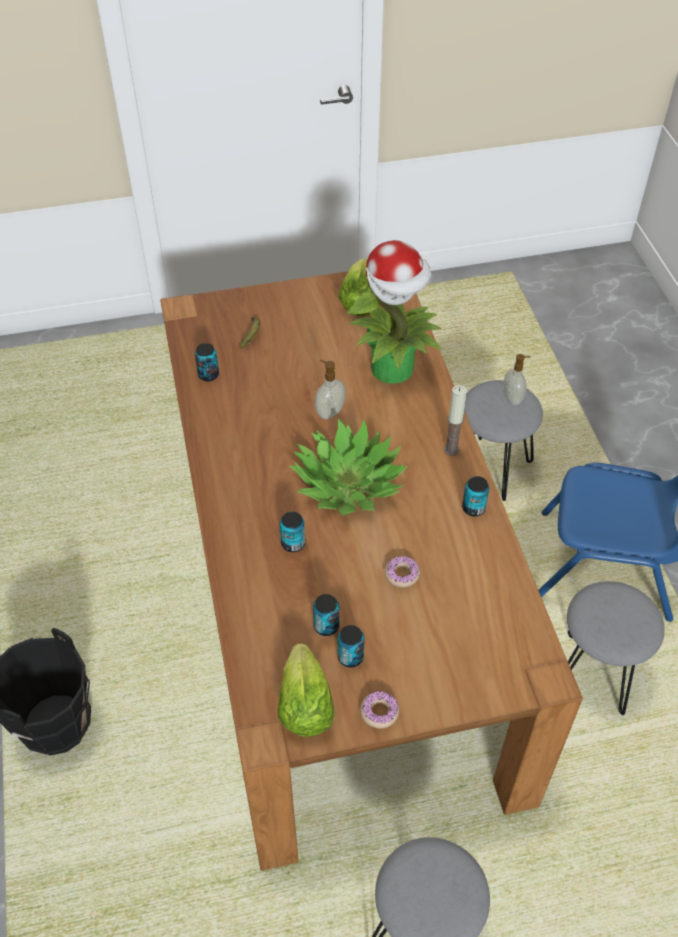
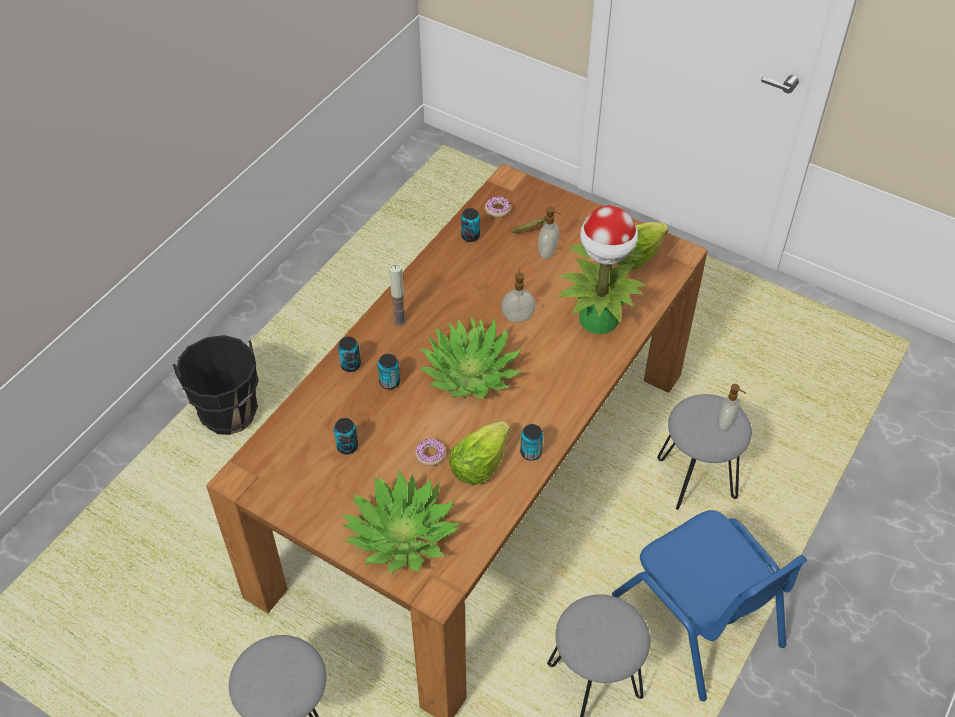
camera: 45 degrees right, 0 degrees up
lettuce [278,644,335,737] -> lettuce moved to [449,421,510,485]
can [338,625,365,668] -> can moved to [338,337,361,372]
donut [360,691,399,729] -> donut moved to [485,197,511,218]
candle [444,385,467,456] -> candle moved to [389,263,406,326]
none -> potted plant [342,470,461,574]
none -> soap dispenser [538,206,561,259]

